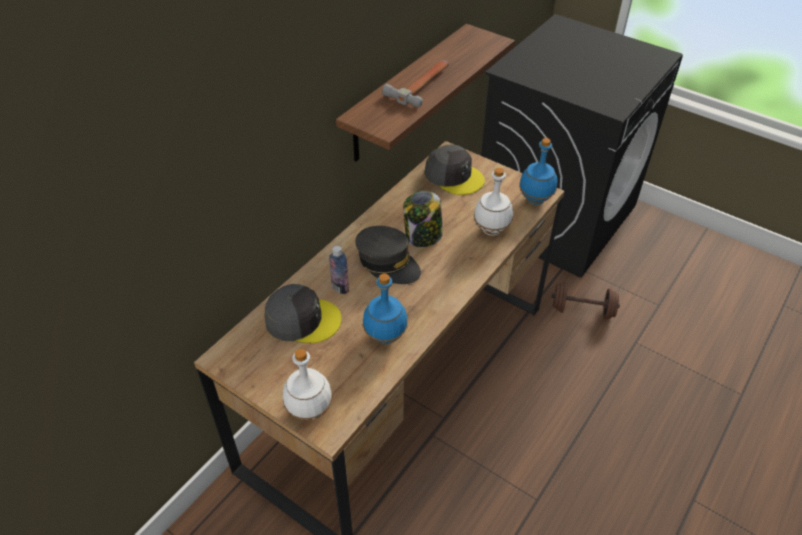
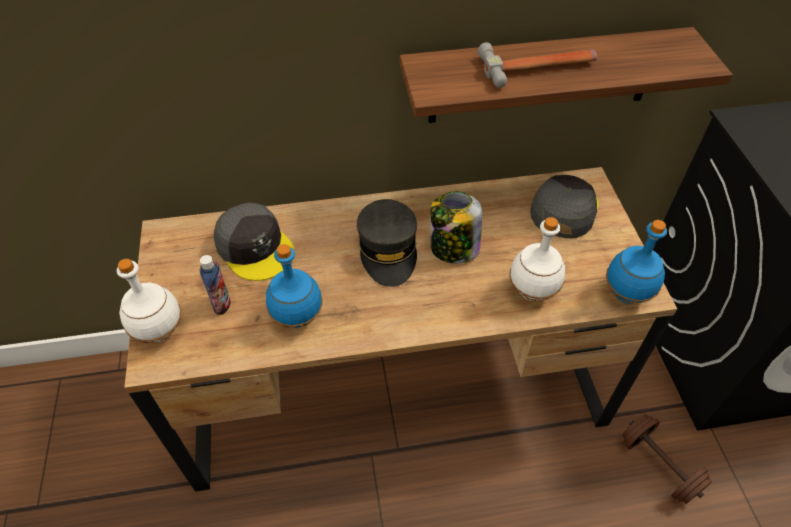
camera: 45 degrees right, 5 degrees up
bottle [329,246,349,294] -> bottle moved to [200,255,231,315]
grey cap [425,145,485,195] -> grey cap turned 150 degrees counterclockwise [530,175,599,239]

